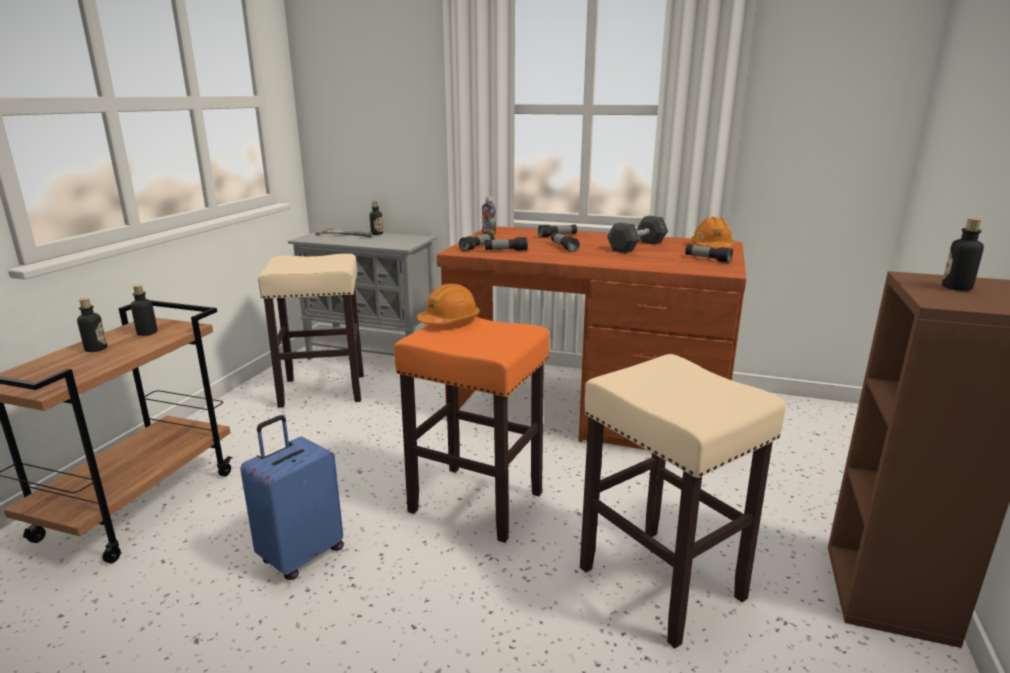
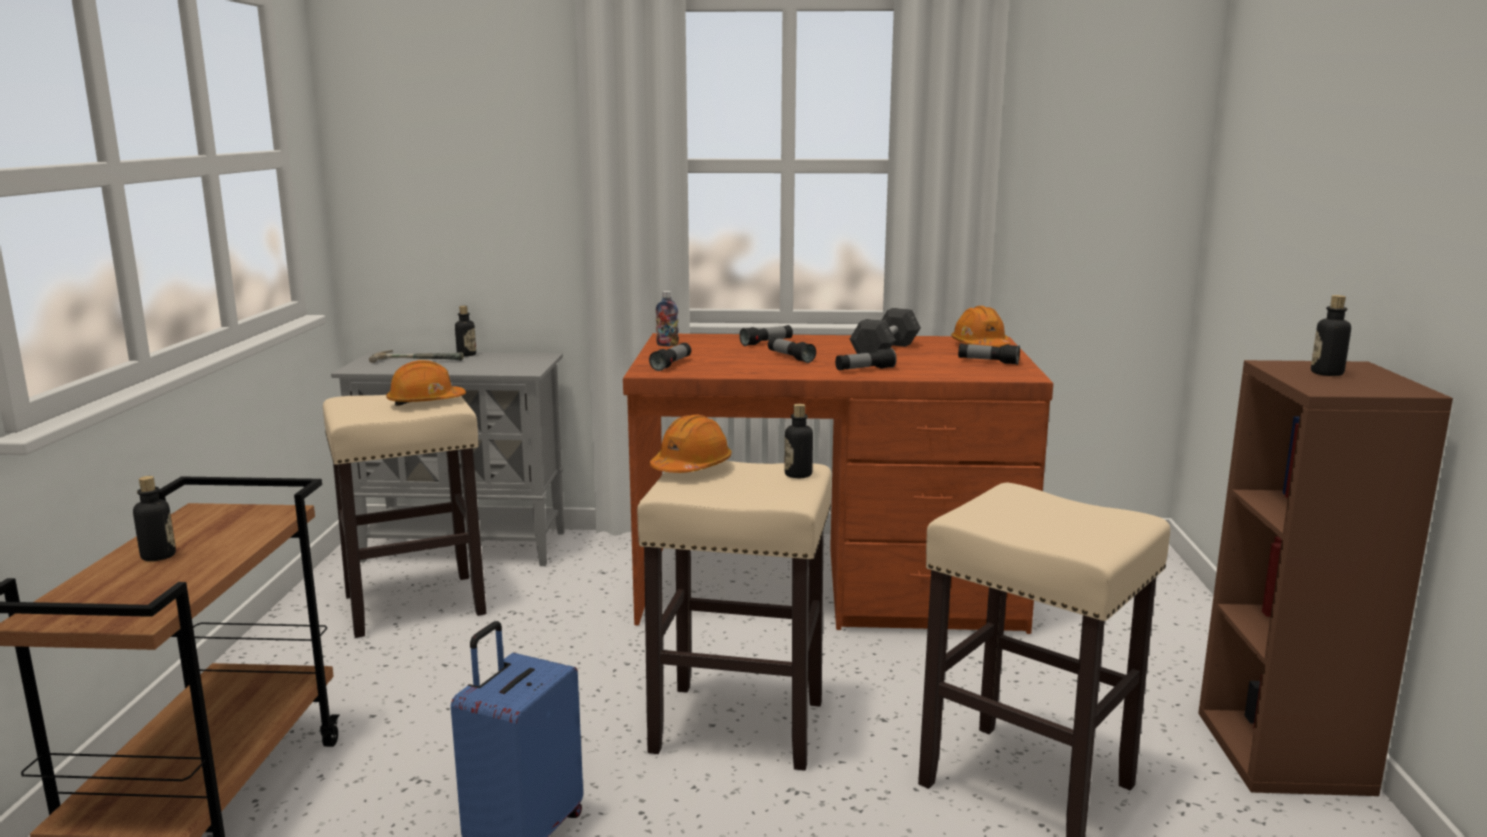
camera: 15 degrees left, 5 degrees down
bottle [131,285,158,336] -> bottle moved to [784,404,813,478]
orange stool [394,317,550,543] -> beige stool [637,460,832,771]
flashlight [485,237,528,251] -> flashlight moved to [835,348,897,370]
none -> orange hard hat [386,360,466,406]

